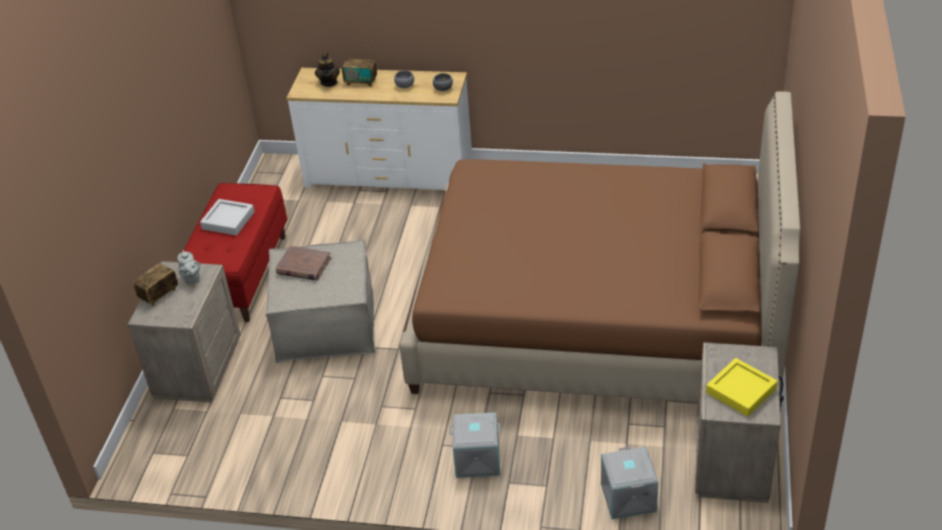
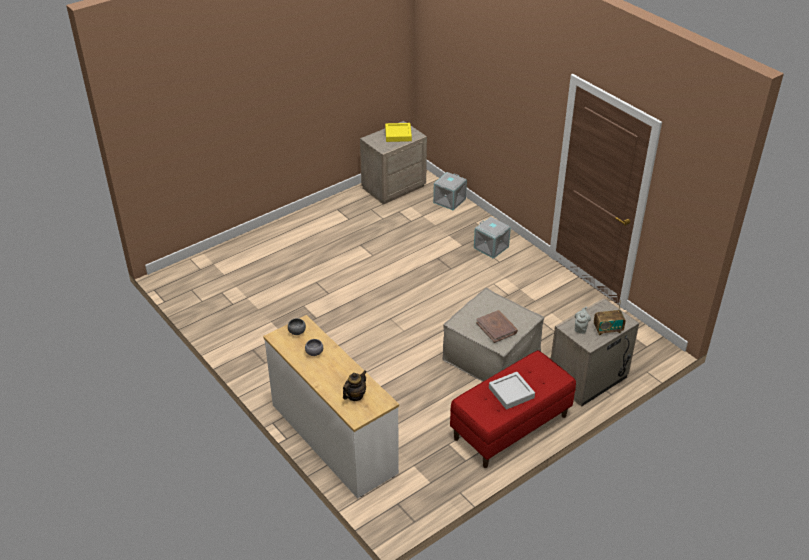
camera: 140 degrees left, 0 degrees up
radio [342,47,377,87] -> none
brown bed [399,92,801,403] -> none

